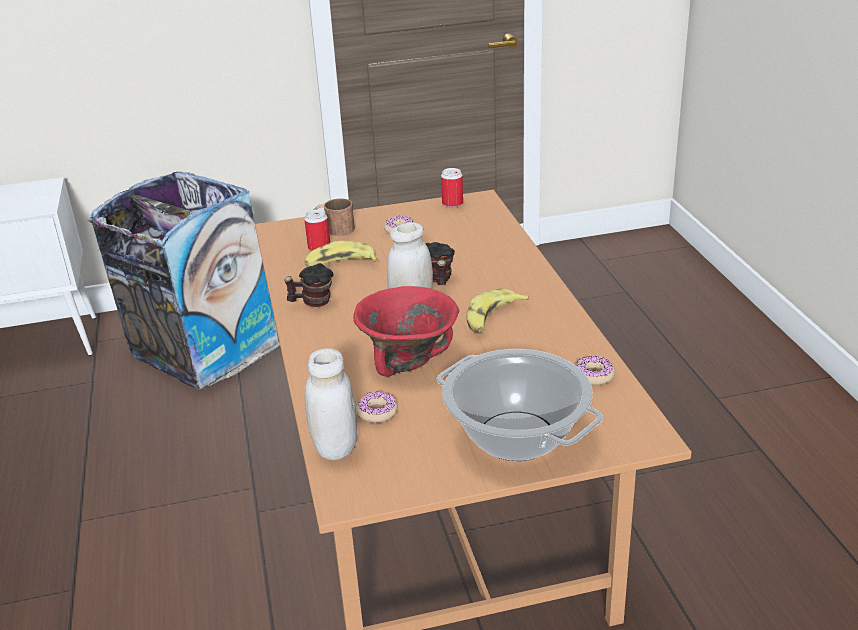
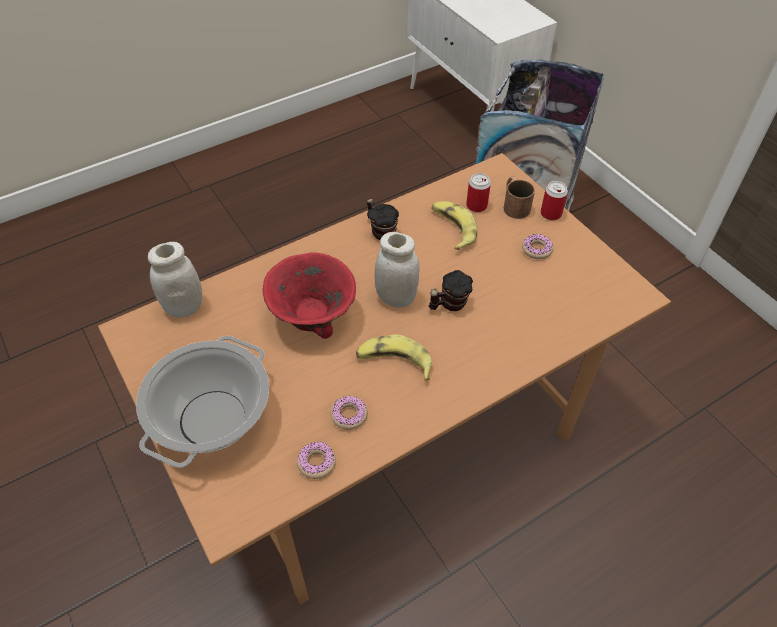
camera: 70 degrees right, 20 degrees up
donut [356,391,398,423] -> donut moved to [330,396,368,430]
can [441,168,463,207] -> can moved to [541,181,568,220]

